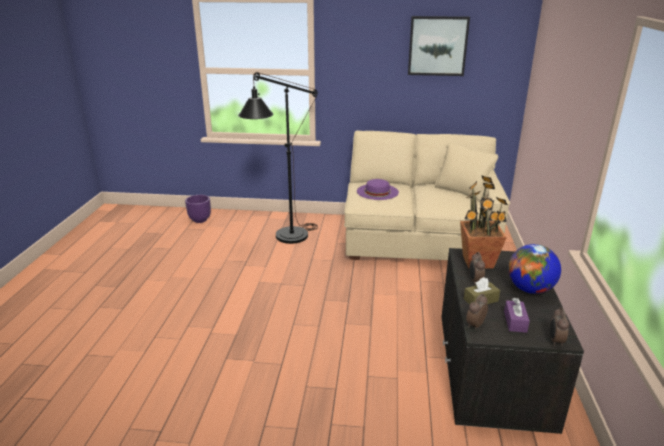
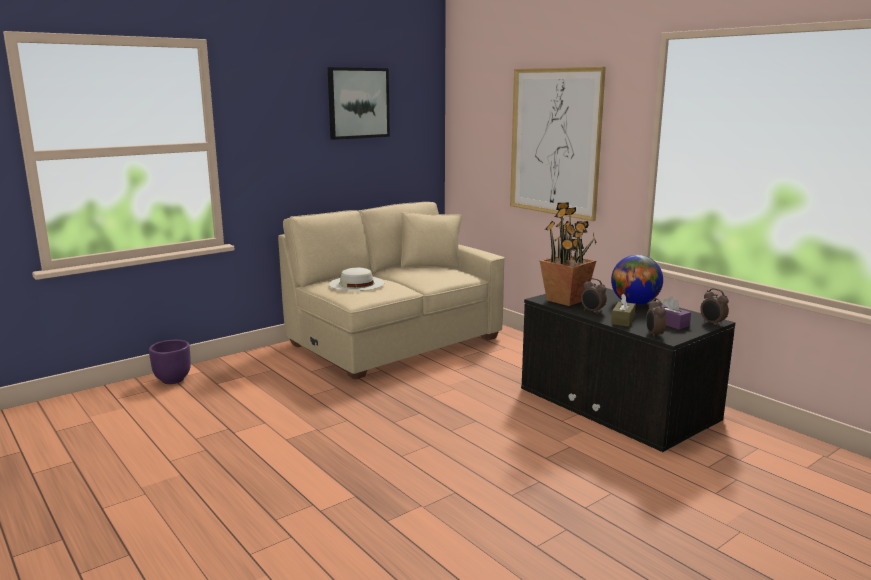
camera: 45 degrees left, 10 degrees down
purple planter [185,195,211,223] -> purple planter moved to [149,340,191,384]
black floor lamp [238,72,318,244] -> none
purple hat [357,179,399,200] -> white hat [329,267,384,291]
none -> picture [510,67,606,221]

